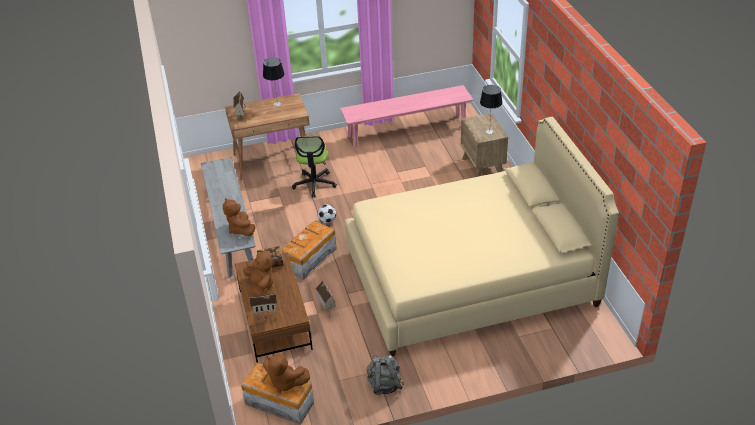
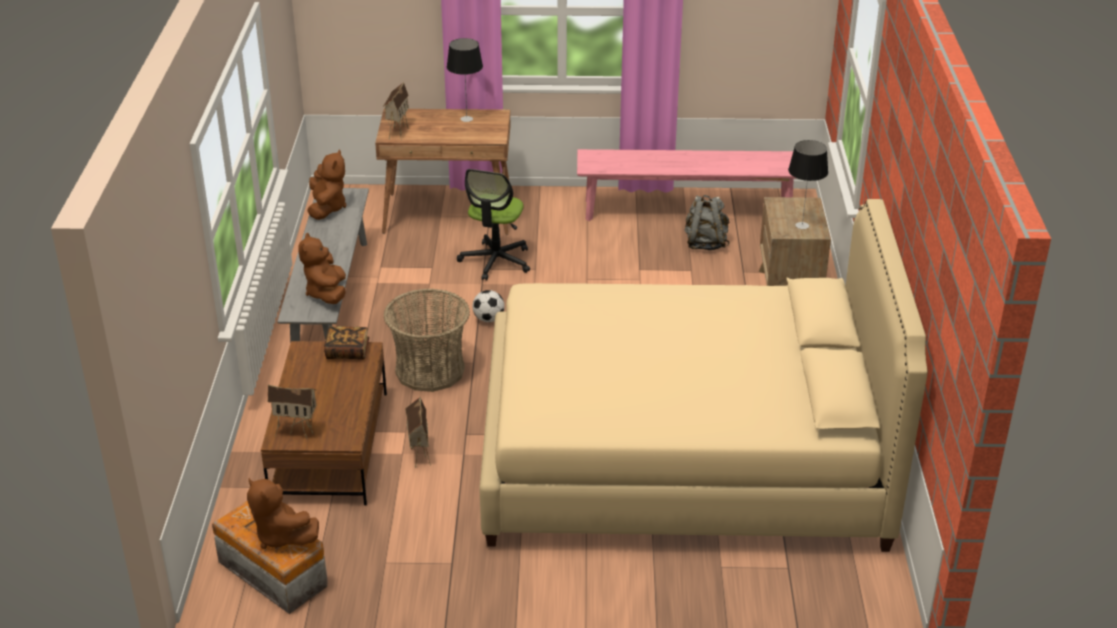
camera: 15 degrees right, 5 degrees down
brown plush toy [243,248,274,297] -> brown plush toy moved to [307,150,346,220]
storage box [282,221,337,280] -> basket [384,288,470,392]
grey backpack [367,355,404,395] -> grey backpack moved to [684,195,729,250]

